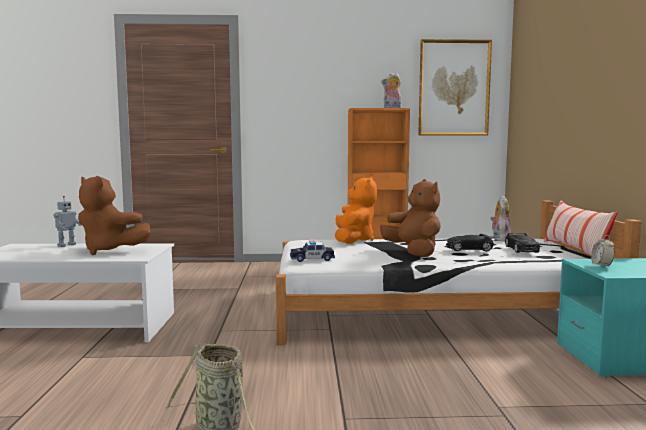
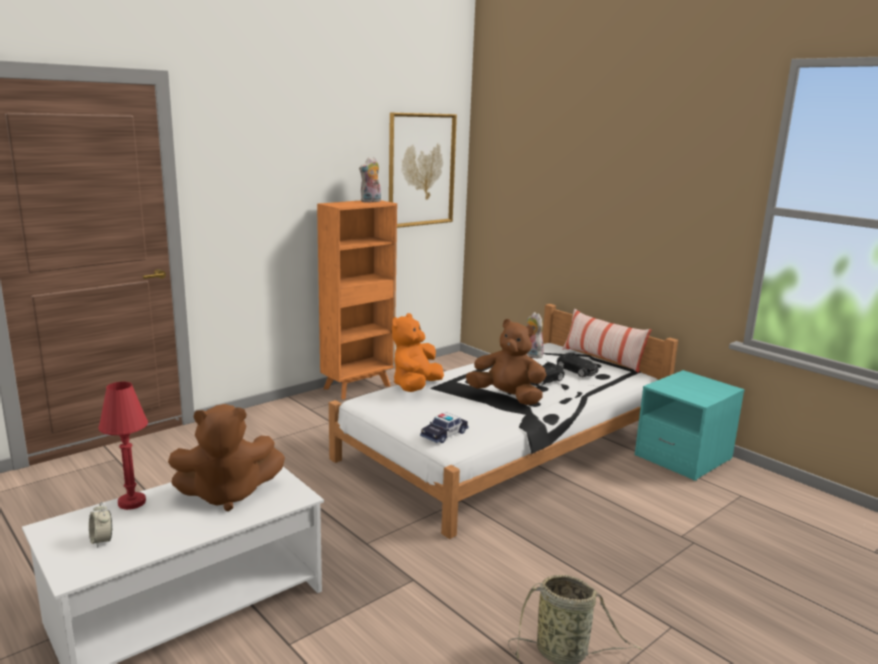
camera: 40 degrees left, 10 degrees up
toy robot [53,196,82,247] -> red table lamp [98,382,148,510]
orange plush toy [335,176,377,244] -> orange plush toy turned 120 degrees counterclockwise [392,313,444,392]
alarm clock [591,235,615,267] -> alarm clock moved to [89,502,113,548]

